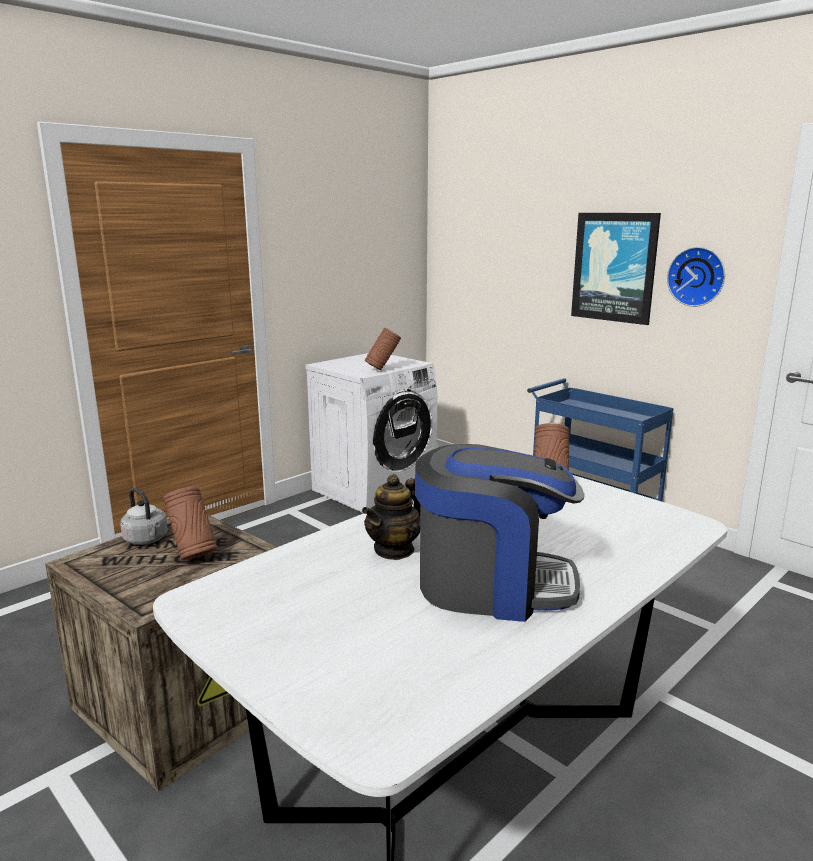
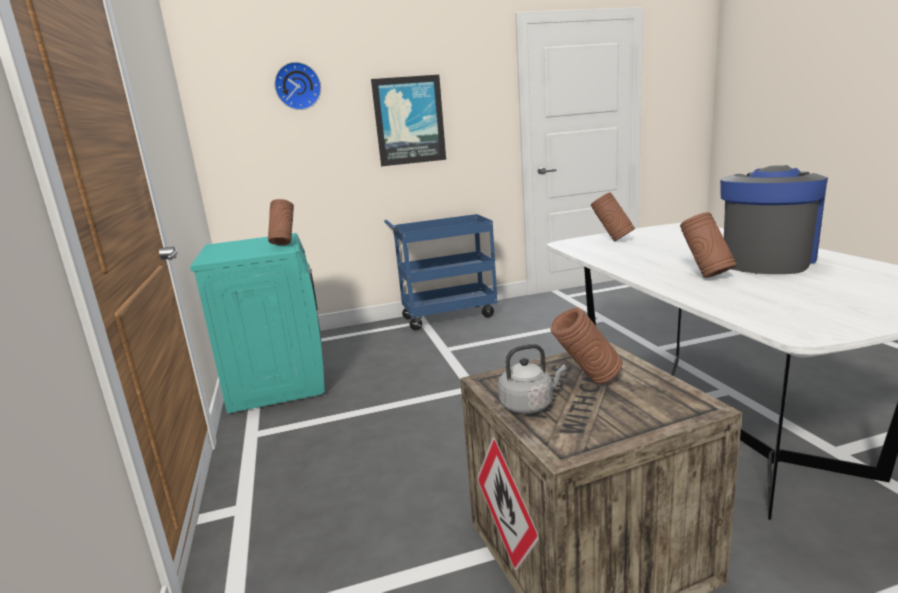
camera: 60 degrees left, 0 degrees up
white washing machine [305,353,437,512] -> turquoise washing machine [190,233,325,413]
teapot [362,474,420,560] -> brown vase [680,212,737,278]
wall clock [667,247,725,307] -> wall clock moved to [274,62,321,110]

